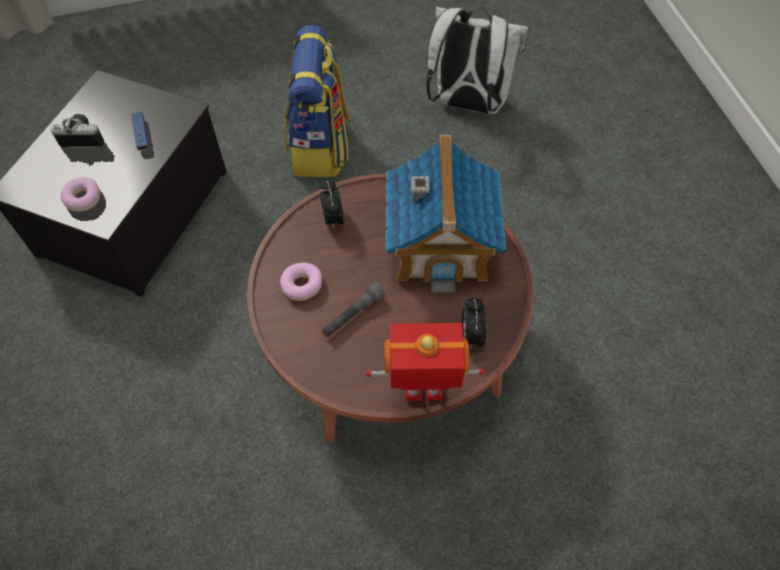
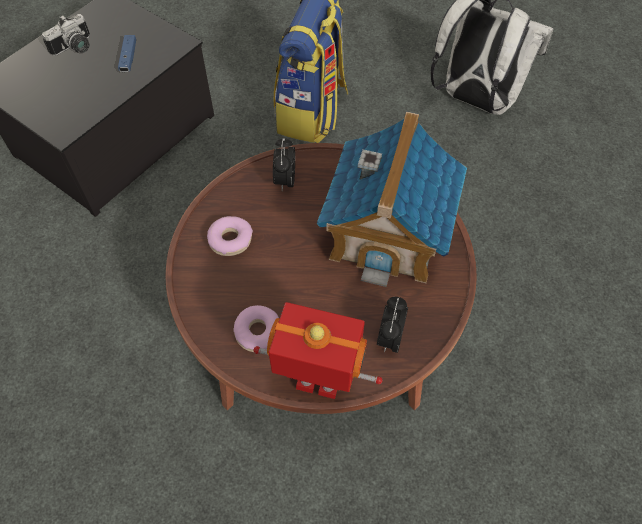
camera: 15 degrees right, 0 degrees up
camera [50,114,105,147] -> camera turned 120 degrees clockwise [42,14,90,56]
donut [61,178,100,212] -> donut moved to [233,305,279,352]
grey flashlight [322,282,385,337] -> none

